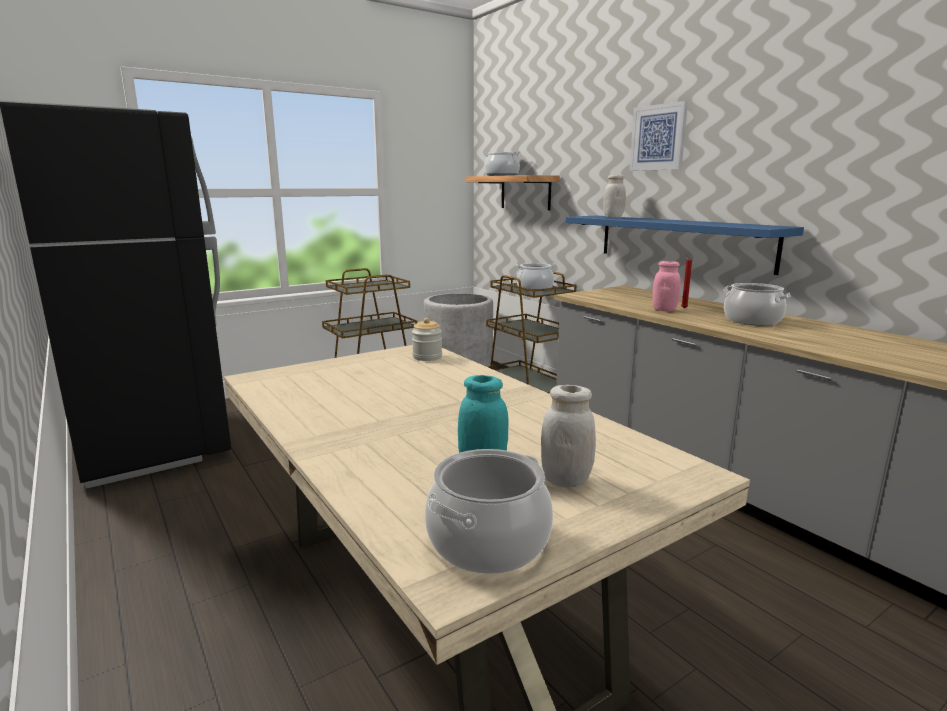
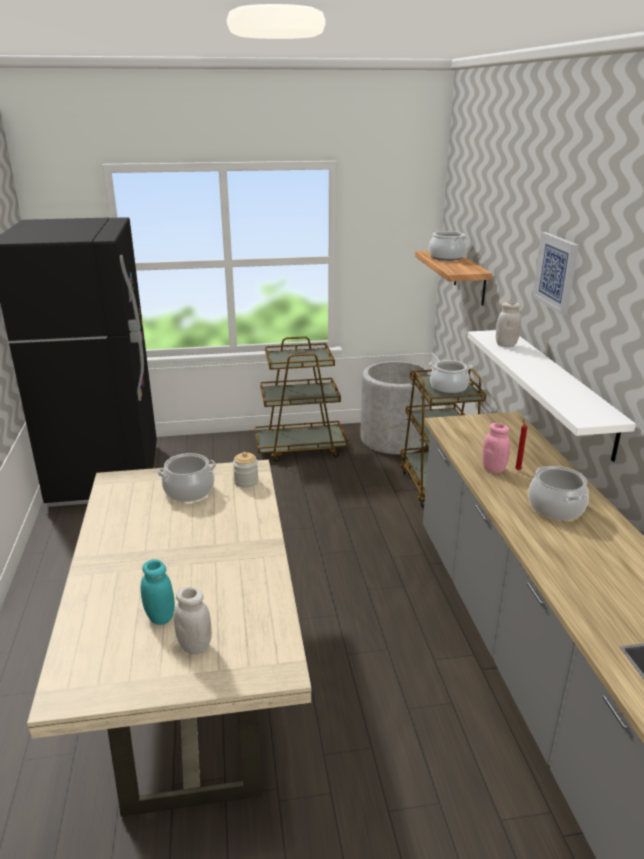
camera: 25 degrees right, 10 degrees up
cooking pot [425,449,553,574] -> cooking pot moved to [157,453,216,502]
blue shelf [566,216,804,275] -> white shelf [468,330,636,462]

